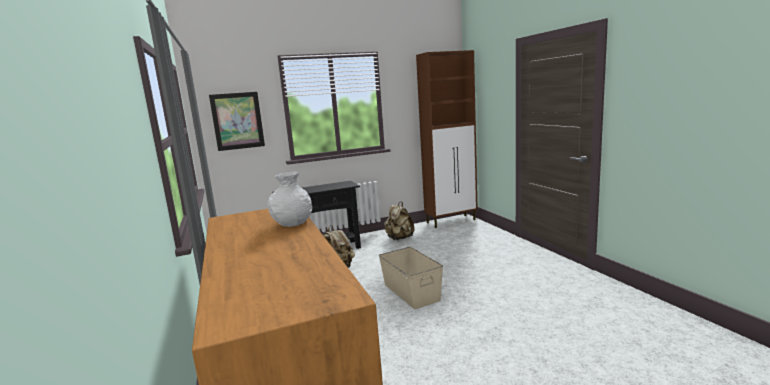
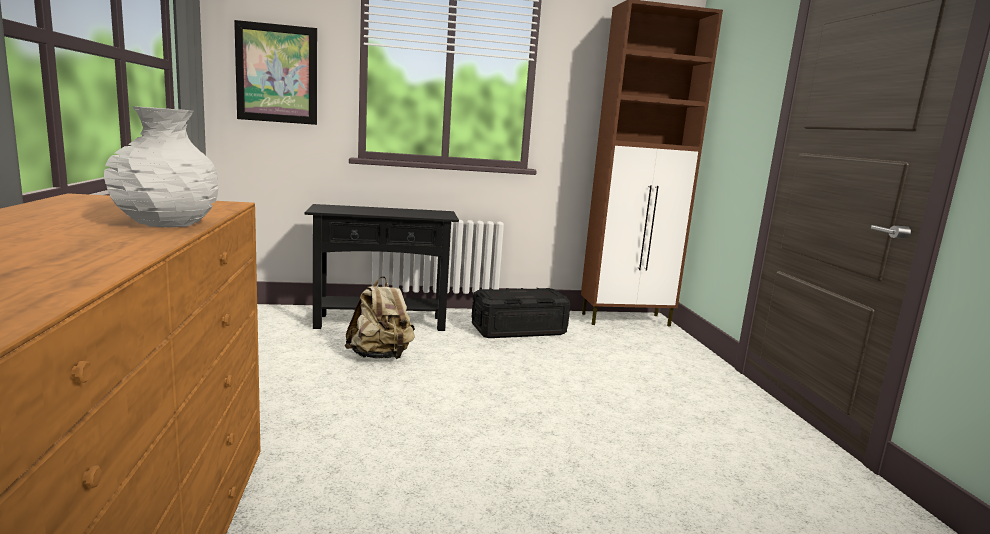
camera: 10 degrees right, 0 degrees up
beige storage box [379,247,443,309] -> none
beige backpack [384,202,415,240] -> black storage box [472,288,571,338]

